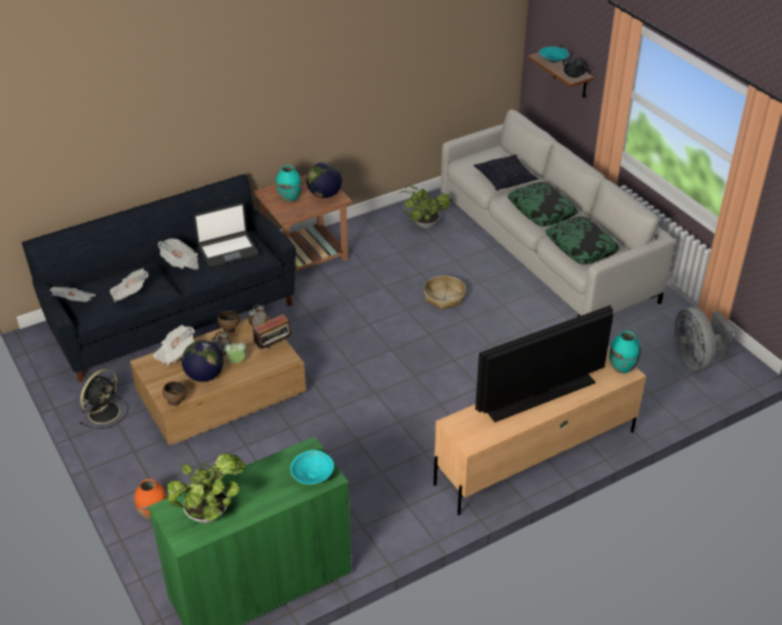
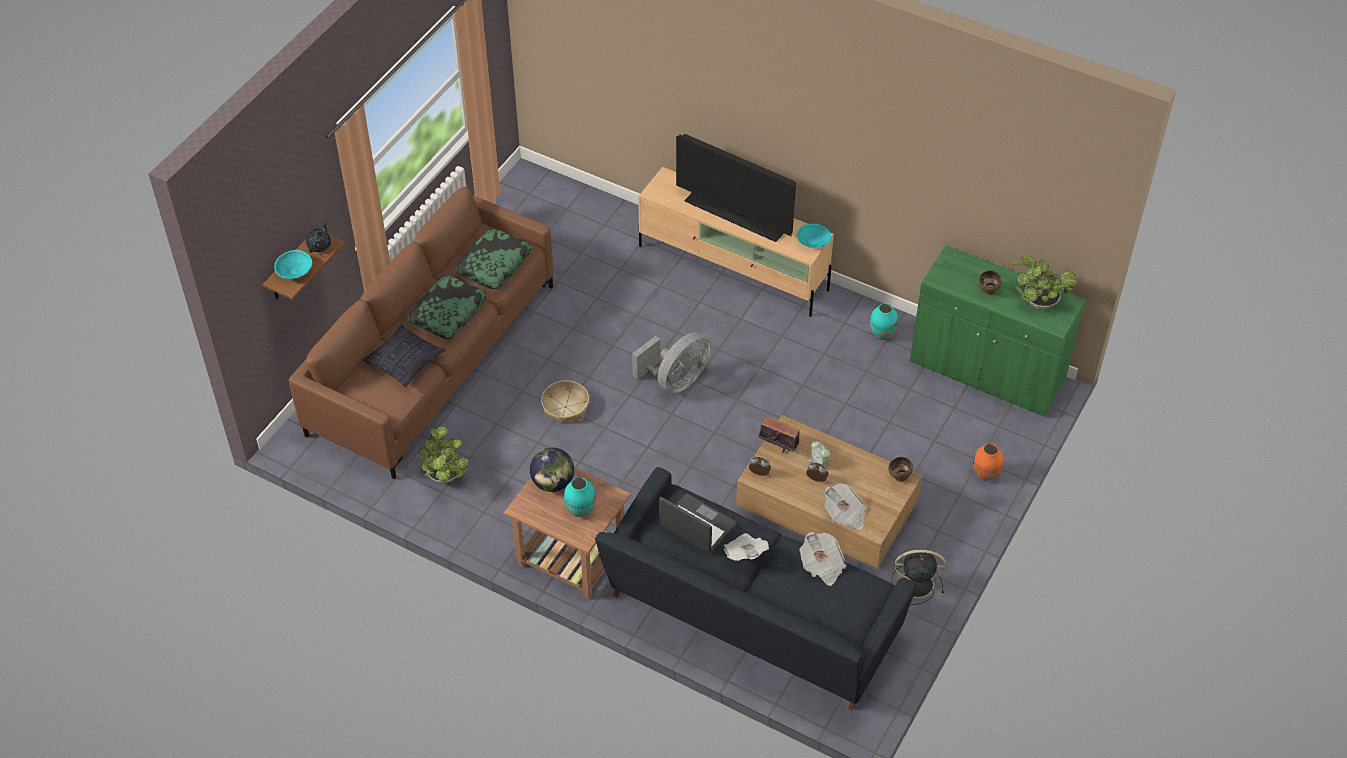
camera: 120 degrees left, 10 degrees up
newspaper [50,287,96,302] -> none
globe [182,340,224,382] -> none
brown bowl [218,311,240,333] -> brown bowl moved to [978,270,1002,295]
turquoise bowl [290,450,334,484] -> turquoise bowl moved to [797,224,831,248]
grey sofa [441,110,676,317] -> brown sofa [289,187,554,479]
turquoise vase [609,331,641,373] -> turquoise vase moved to [870,303,898,340]
grey fan [674,307,734,371] -> grey fan moved to [632,333,711,393]

